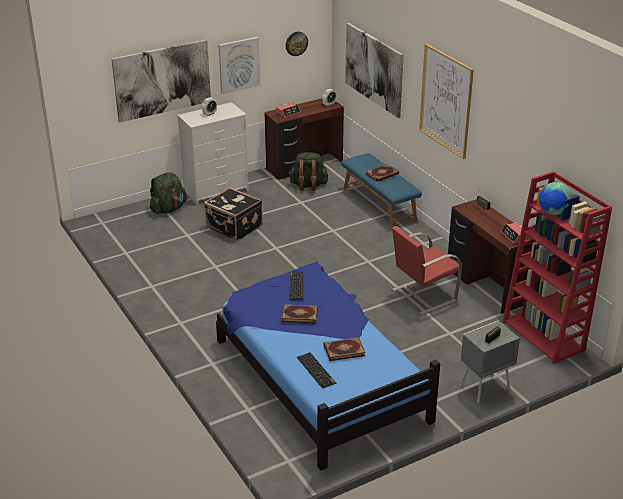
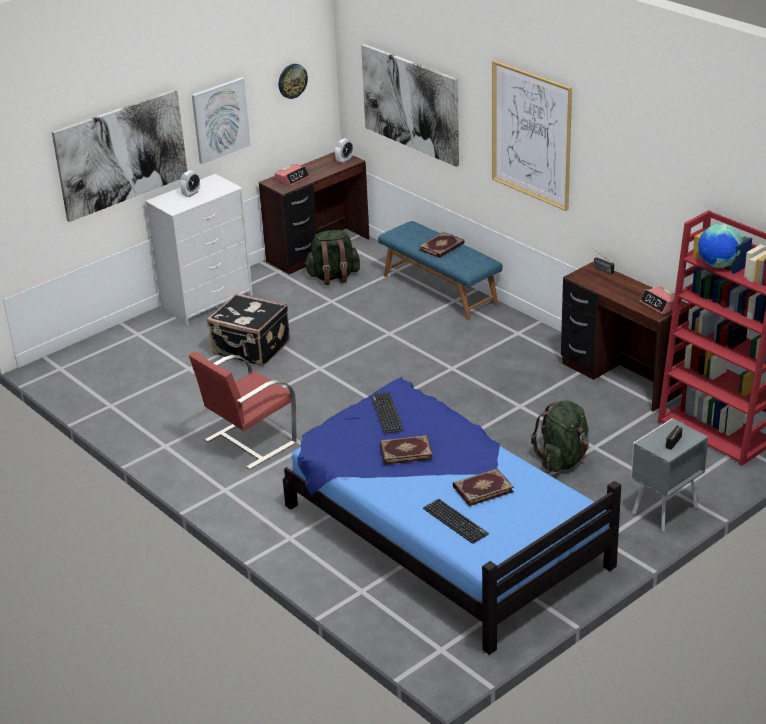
camera: 10 degrees left, 0 degrees up
green backpack [150,172,187,214] -> green backpack moved to [531,400,589,472]
red chair [392,226,462,315] -> red chair moved to [189,351,297,470]

